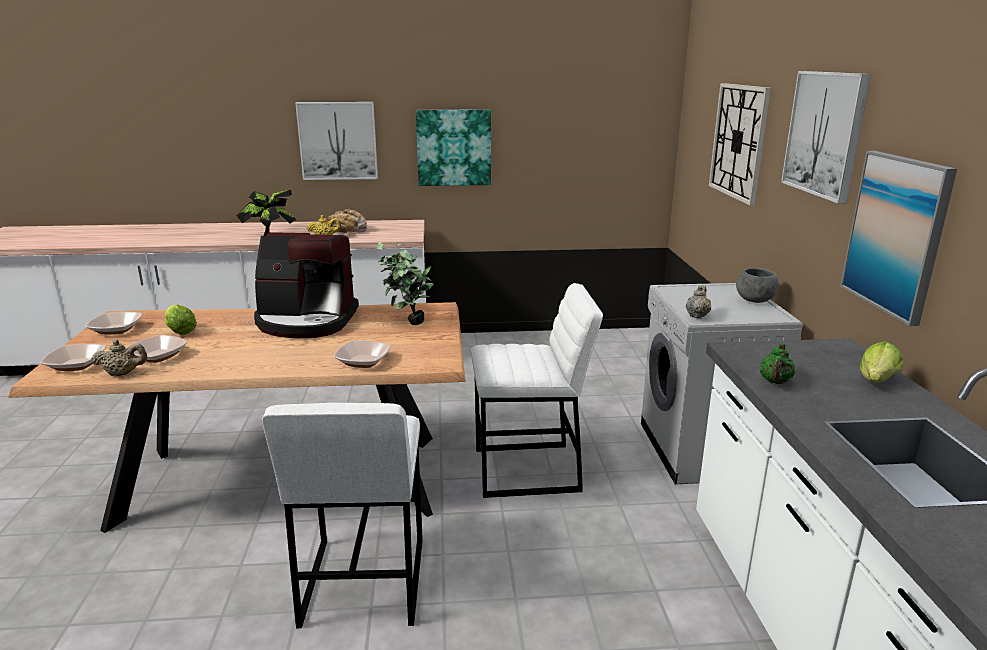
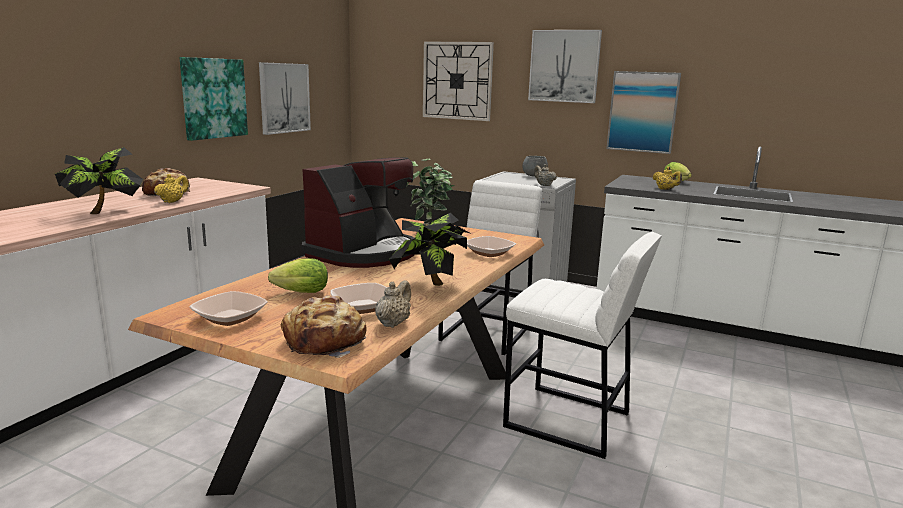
camera: 60 degrees left, 5 degrees down
bowl [40,344,106,371] -> bread [281,295,368,358]
picture [295,102,378,180] -> picture moved to [259,62,311,135]
green teapot [760,343,795,384] -> yellow teapot [653,167,682,190]
none -> potted plant [389,213,472,286]

